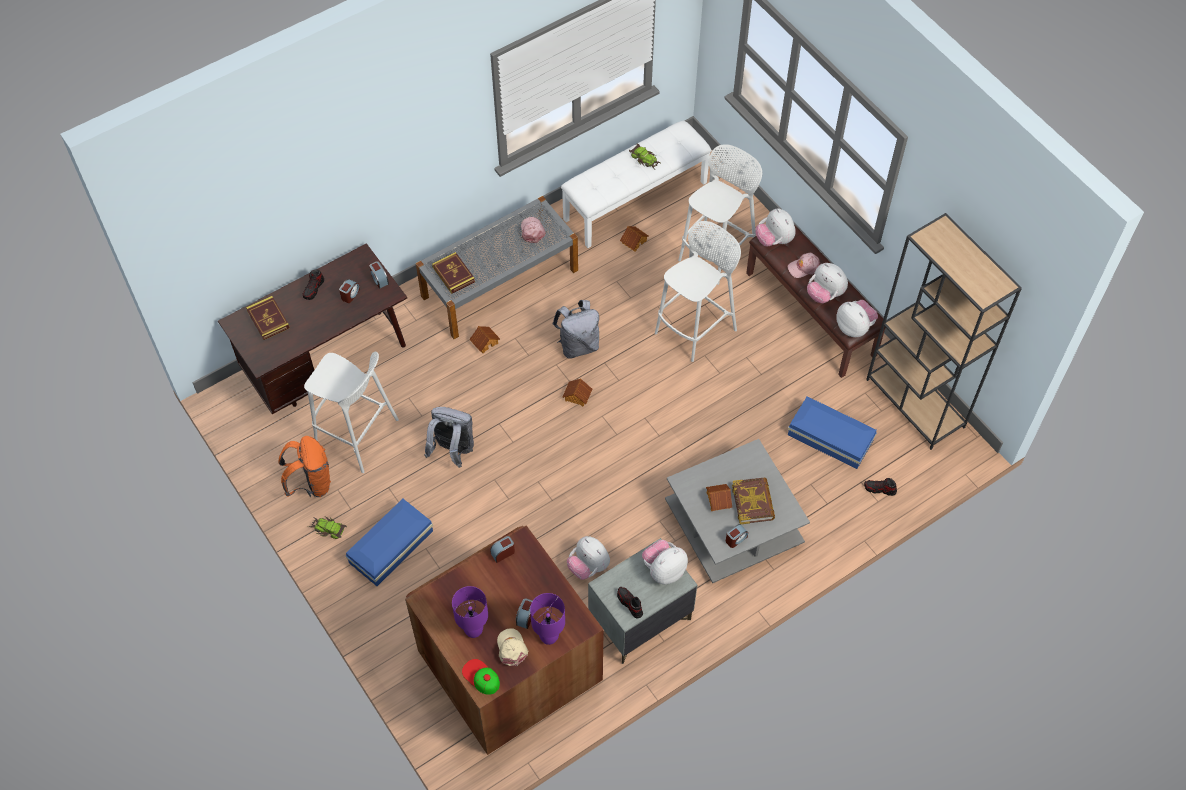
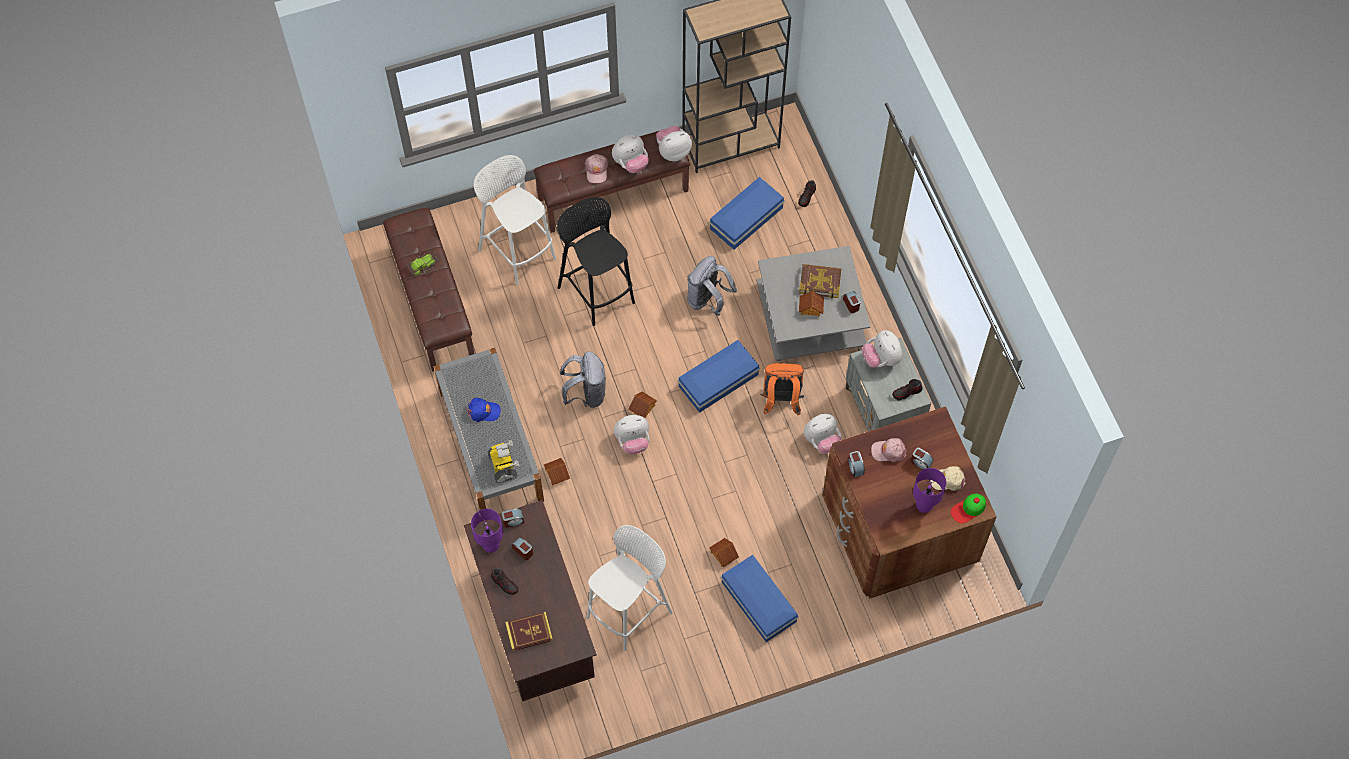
camera: 75 degrees left, 5 degrees up
orange backpack [278,436,331,497] -> orange backpack moved to [760,363,804,415]
toy car [308,517,347,539] -> none
grey backpack [424,407,474,468] -> grey backpack moved to [687,256,737,316]
book [432,252,475,294] -> toy robot [487,440,520,483]
pink cap [521,217,546,243] -> pink cap moved to [871,438,906,463]
purple table lamp [530,593,565,645] -> purple table lamp moved to [471,509,503,553]
white bench [561,120,712,248] -> brown bench [383,208,475,372]
toy house [620,226,649,252] -> toy house moved to [709,538,739,567]
white stool [655,221,741,362] -> black stool [557,197,635,326]
plush toy [755,208,796,246] -> plush toy moved to [614,415,649,454]
none -> blue cap [467,398,501,422]
none -> blue storage box [678,340,760,413]

